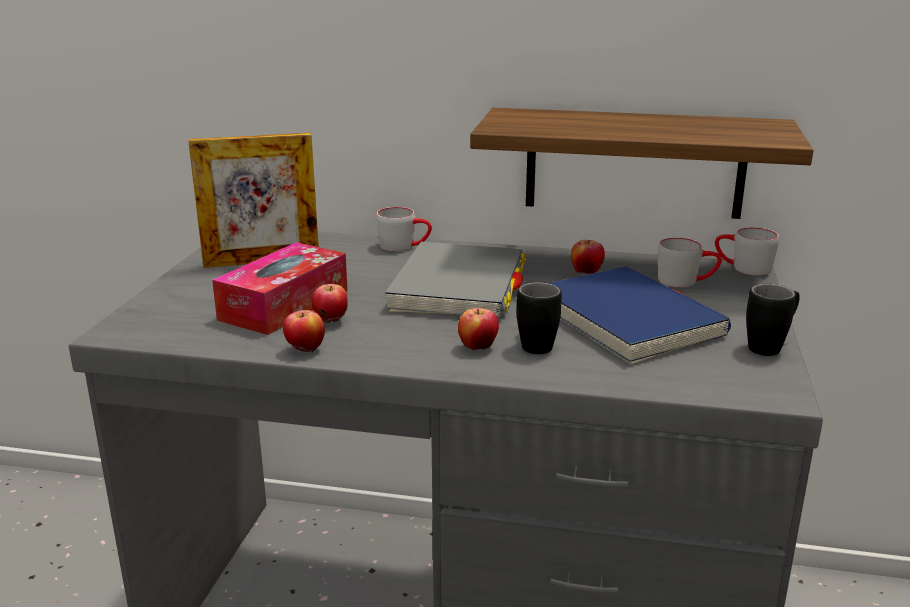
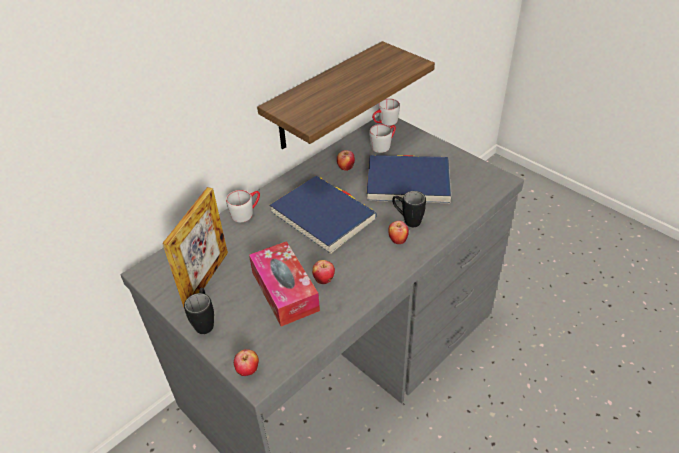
camera: 55 degrees left, 20 degrees up
apple [283,310,325,352] -> apple moved to [234,349,259,376]
grey book [385,242,526,318] -> blue book [269,176,377,254]
black mug [746,284,800,356] -> black mug moved to [184,288,214,334]

